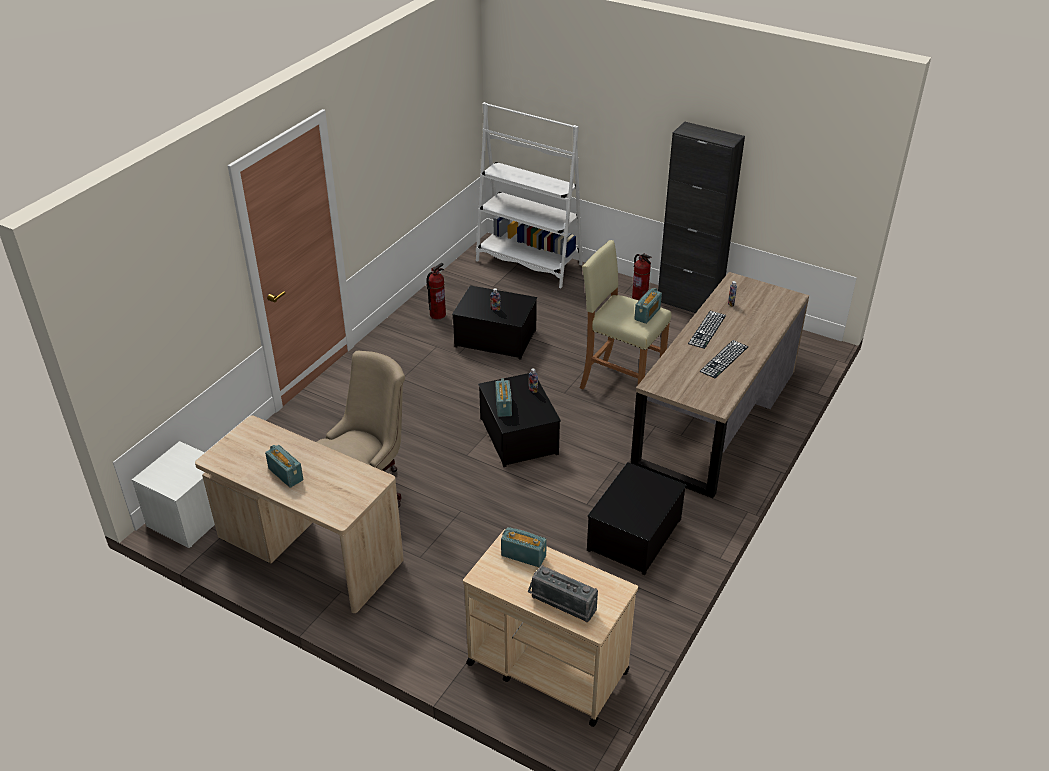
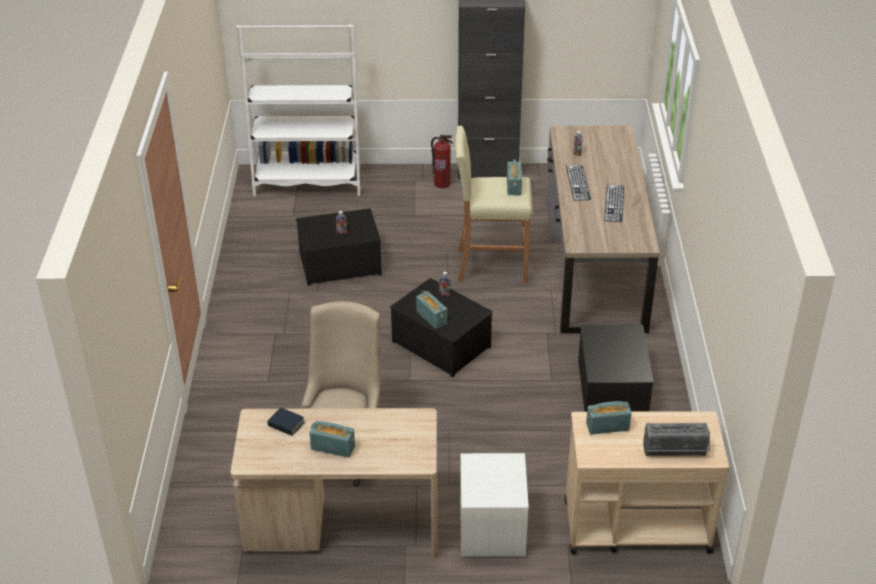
camera: 30 degrees left, 0 degrees up
white nightstand [132,441,215,548] -> white nightstand moved to [460,453,529,557]
fire extinguisher [426,263,446,319] -> none
none -> book [268,408,304,436]

